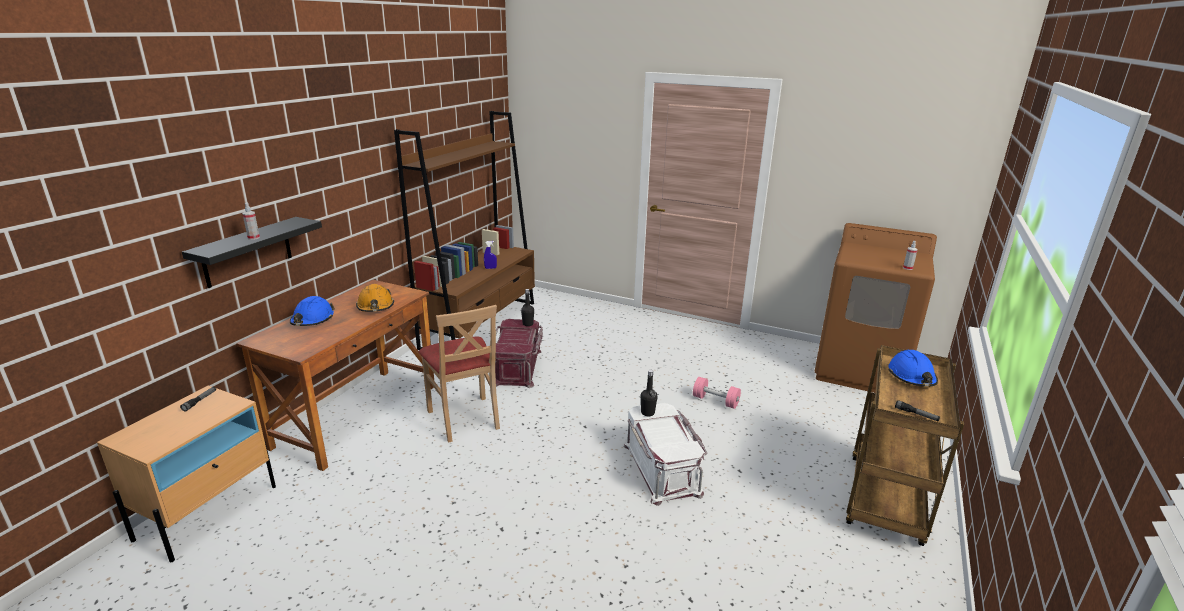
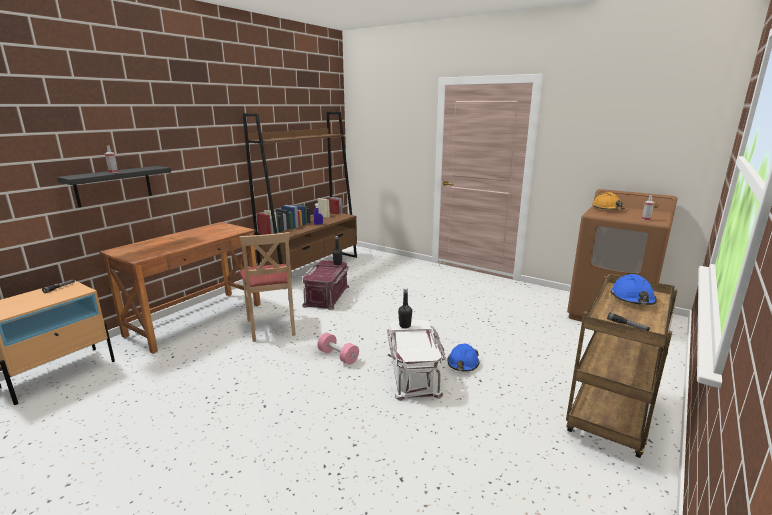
camera: 10 degrees right, 5 degrees down
blue hard hat [290,296,335,326] -> blue hard hat moved to [447,343,480,372]
orange hard hat [356,284,394,312] -> orange hard hat moved to [592,192,625,210]
pink dumbbell [693,377,741,409] -> pink dumbbell moved to [317,333,359,365]

